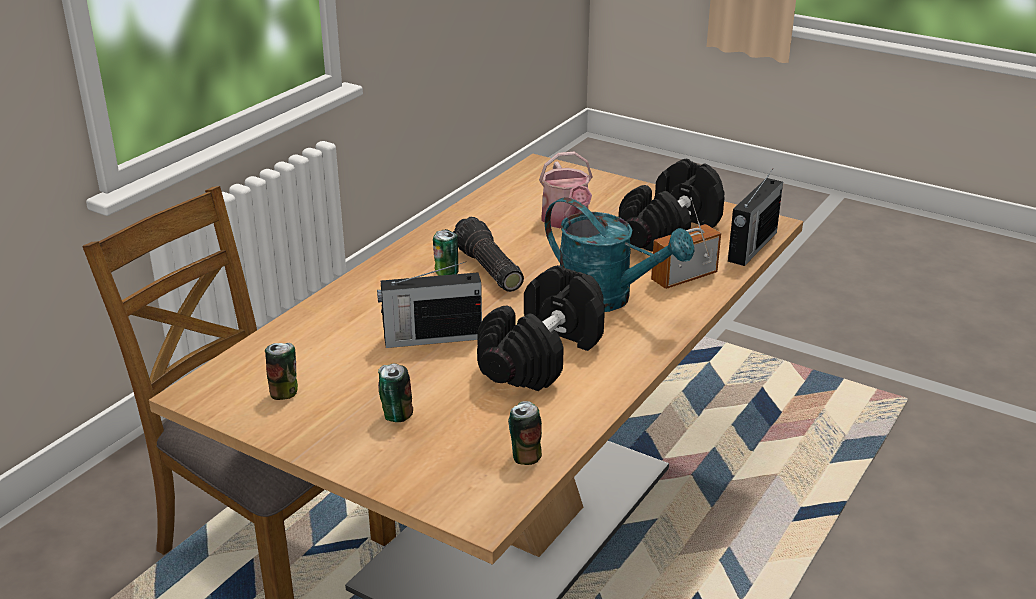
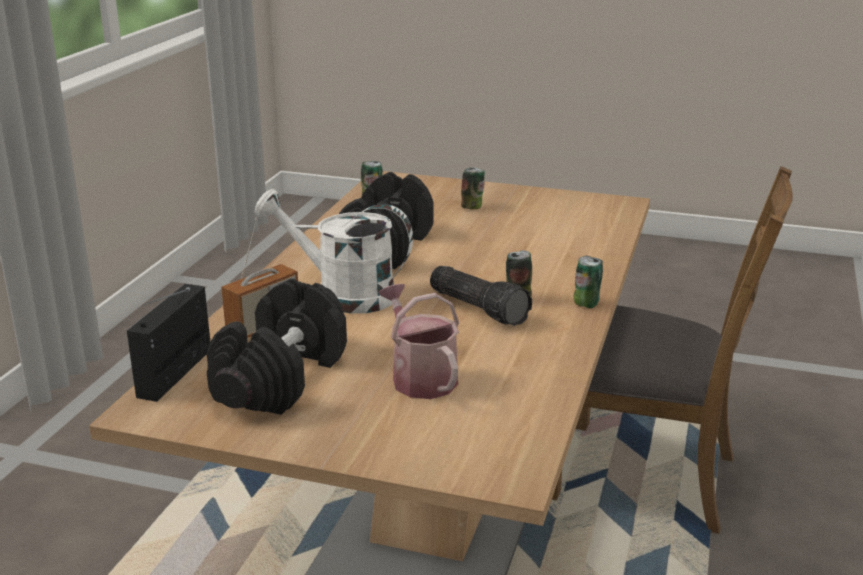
camera: 165 degrees right, 5 degrees down
can [265,343,298,400] -> can moved to [573,256,603,308]
radio [377,262,482,348] -> none
turquoise watering can [545,197,695,312] -> white watering can [255,189,413,314]

